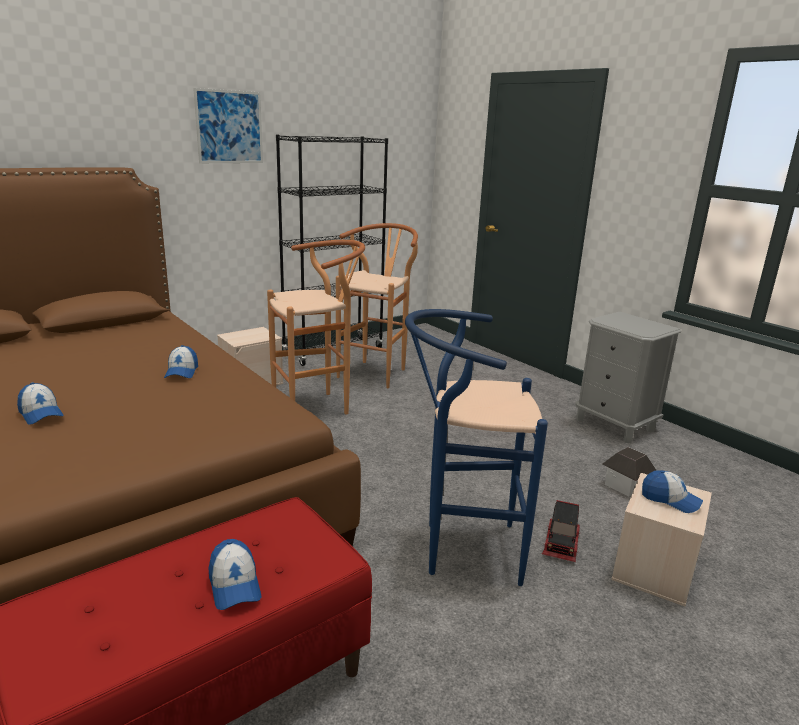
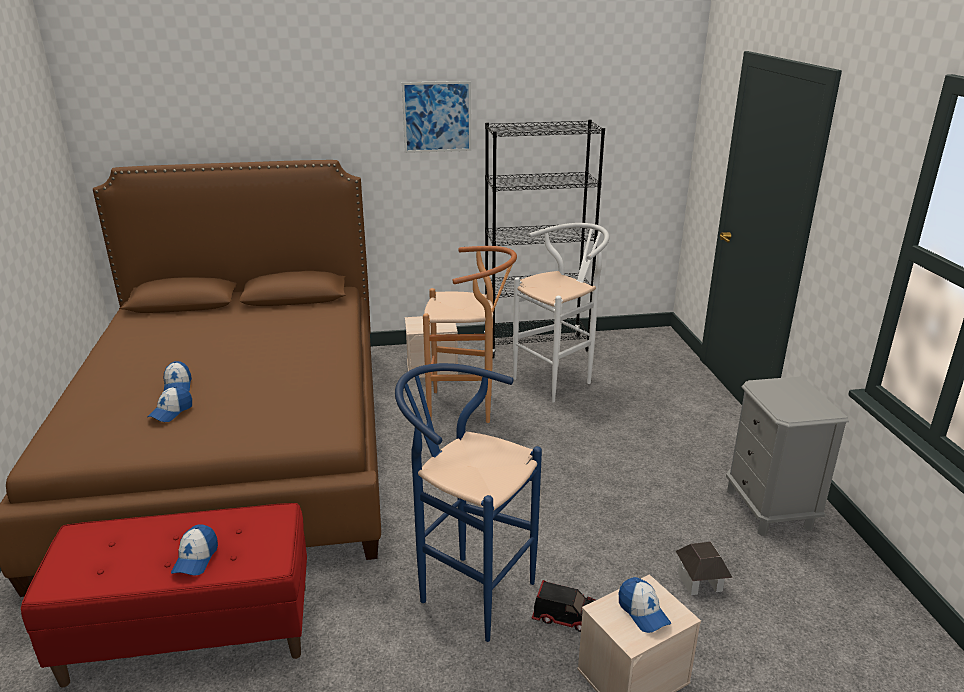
camera: 30 degrees right, 5 degrees up
cap [164,345,198,378] -> cap moved to [147,386,192,422]
brown stool [336,223,418,388] -> white stool [513,223,609,403]
toy truck [542,500,580,562] -> toy truck turned 120 degrees counterclockwise [532,580,596,632]

